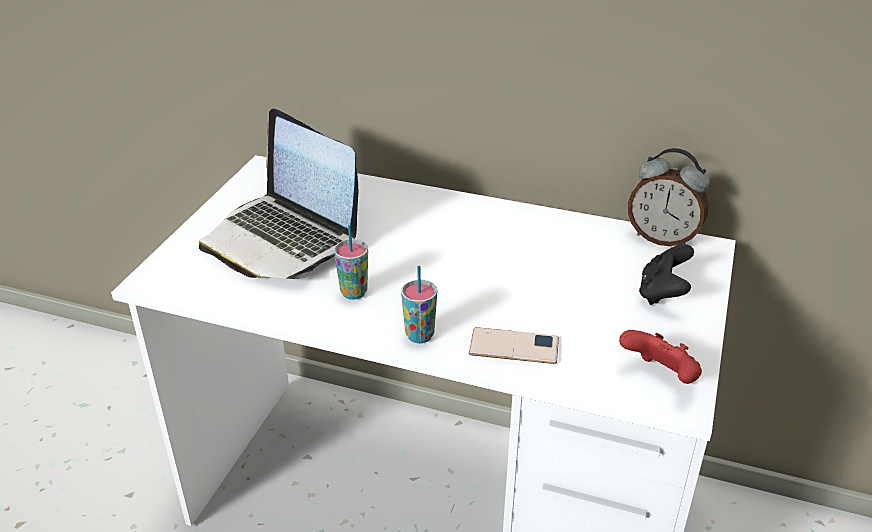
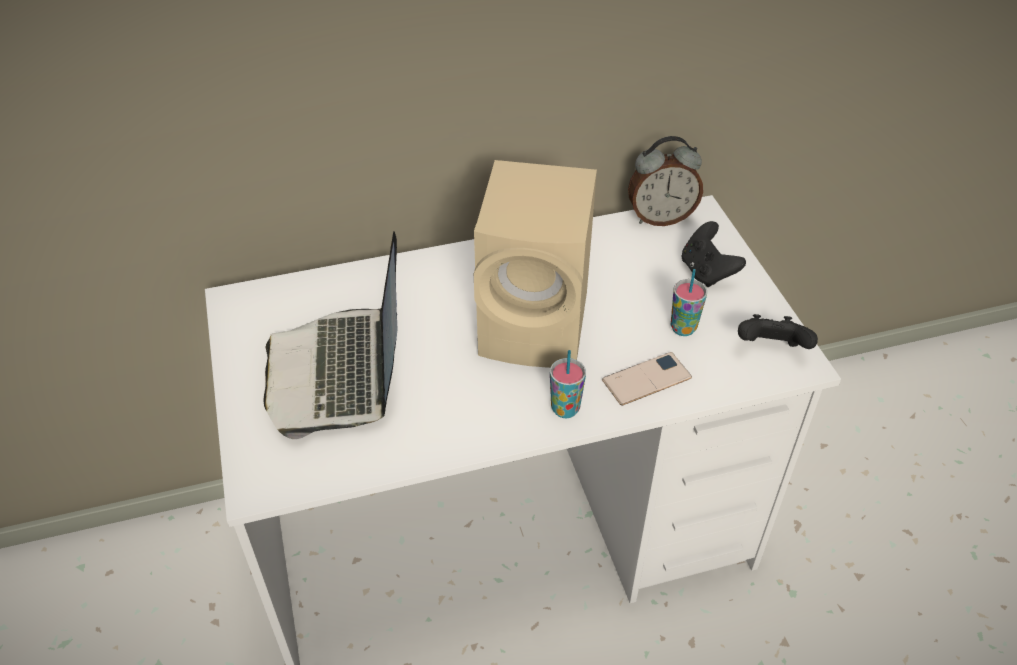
camera: 35 degrees left, 10 degrees up
laptop [199,108,358,279] -> laptop turned 75 degrees clockwise [264,232,397,439]
cup [334,225,368,300] -> cup moved to [671,269,707,336]
red game controller [619,330,702,384] -> black game controller [738,314,818,349]
none -> beige speaker [474,160,597,368]

